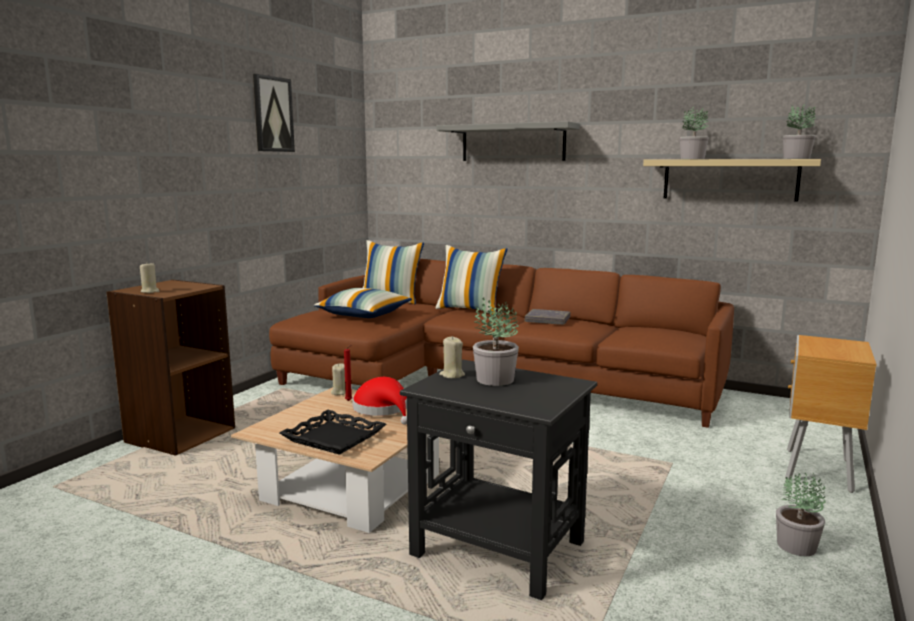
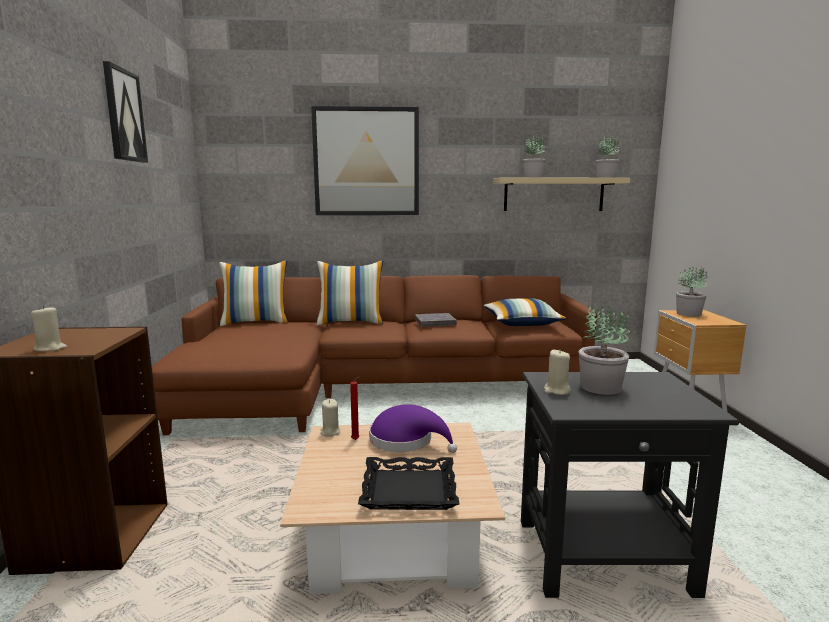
camera: 30 degrees left, 0 degrees up
pillow [314,288,412,318] -> pillow moved to [484,298,567,326]
red hat [352,377,407,425] -> purple hat [369,404,457,453]
grey shelf [436,121,580,161] -> picture [311,106,419,215]
potted plant [776,473,826,556] -> potted plant moved to [676,267,708,317]

